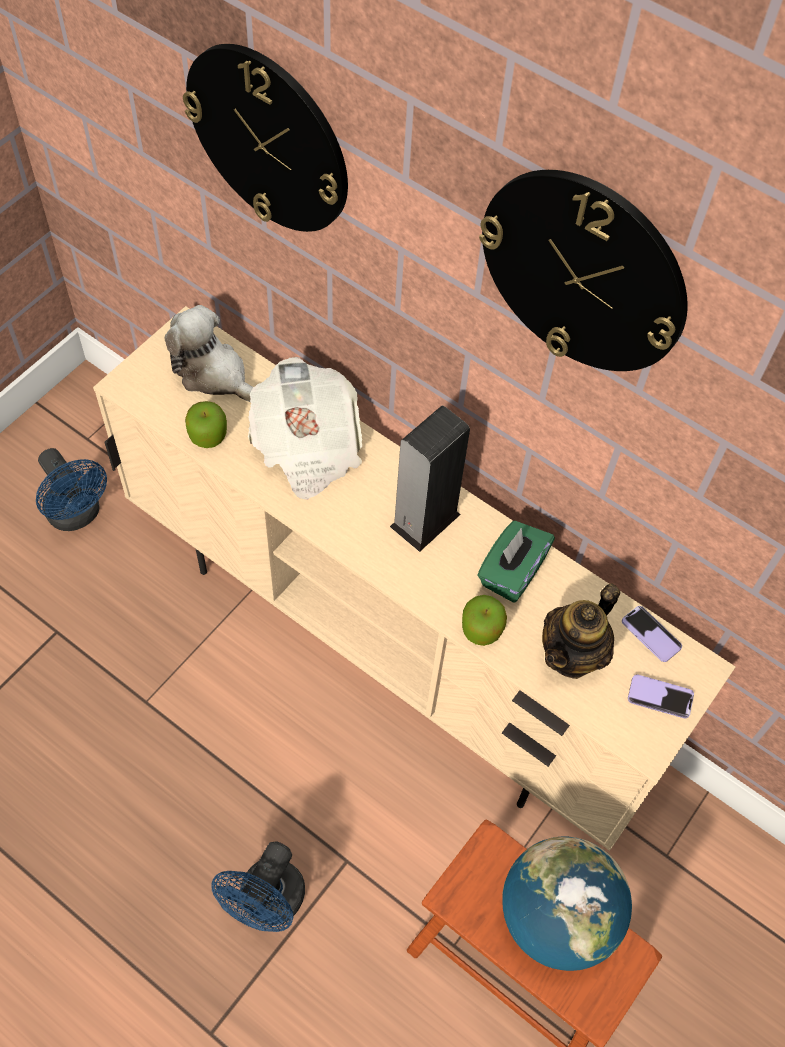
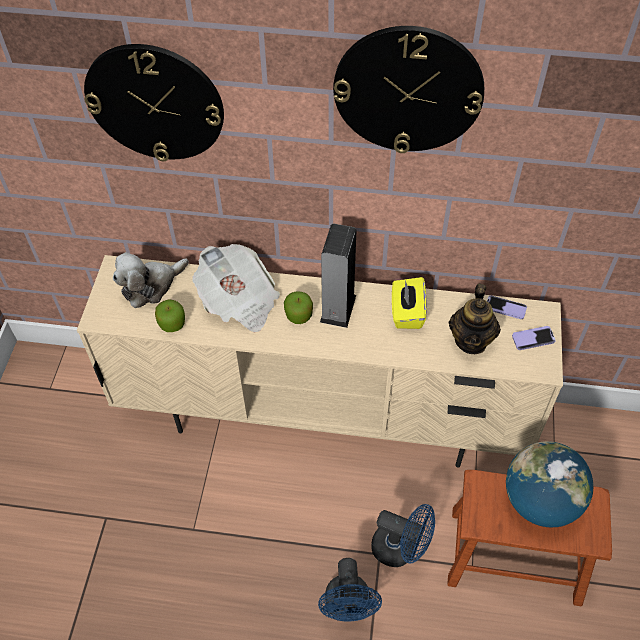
camera: 25 degrees left, 5 degrees down
blue fan [36,448,107,531] -> blue fan moved to [371,504,435,567]
plush toy [164,305,253,402] -> plush toy turned 45 degrees counterclockwise [113,252,189,308]
apple [462,595,507,646] -> apple moved to [284,291,313,324]
green tissue box [477,521,555,603] -> yellow tissue box [392,277,427,329]

